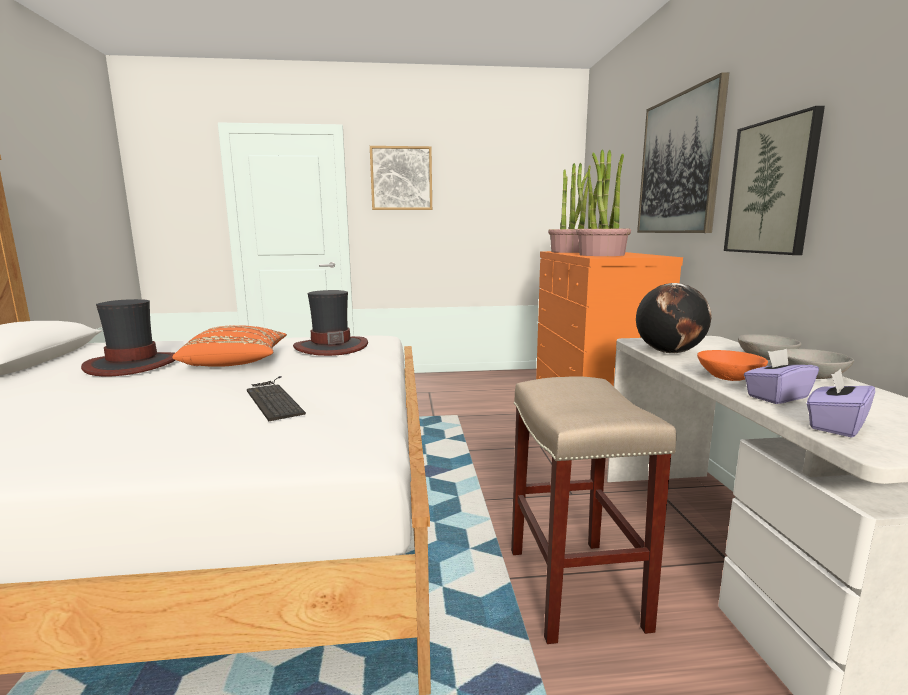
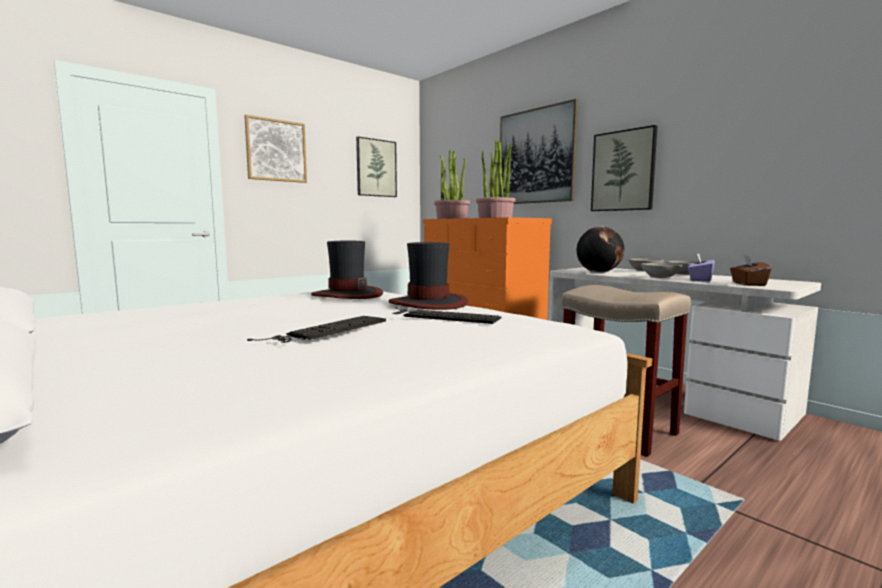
camera: 35 degrees left, 5 degrees down
hat [81,299,175,376] -> hat moved to [389,242,468,310]
orange pillow [172,325,287,367] -> none
orange bowl [697,350,768,381] -> grey bowl [641,263,682,278]
purple tissue box [807,368,875,438] -> brown tissue box [730,255,772,286]
none -> keyboard [247,316,386,343]
none -> picture [356,136,397,197]

